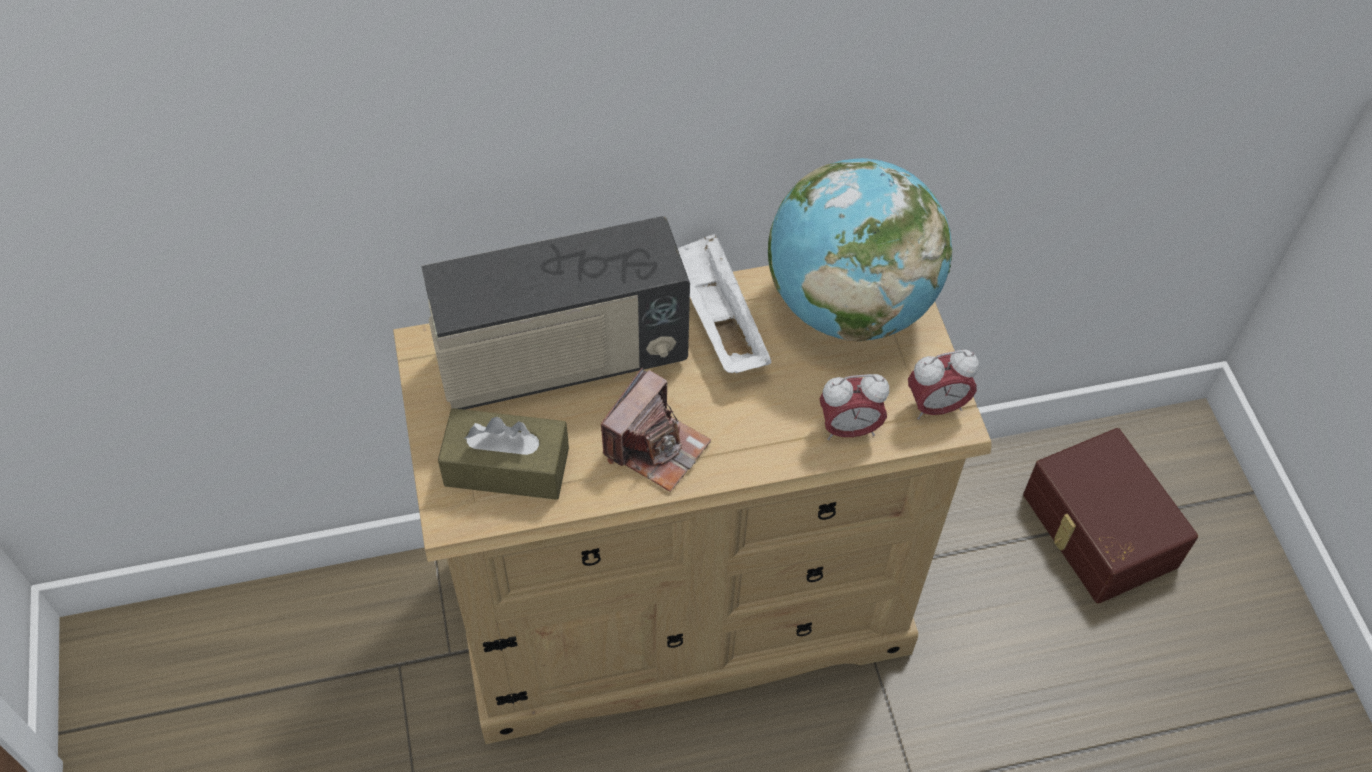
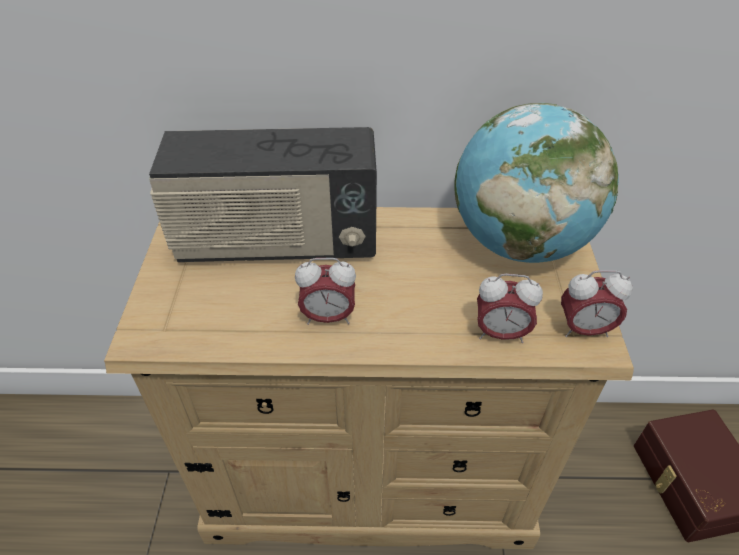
camera: 15 degrees right, 10 degrees down
brown tissue box [438,408,569,500] -> none
camera [601,367,711,492] -> alarm clock [295,258,356,325]
white tray [678,232,772,373] -> none

